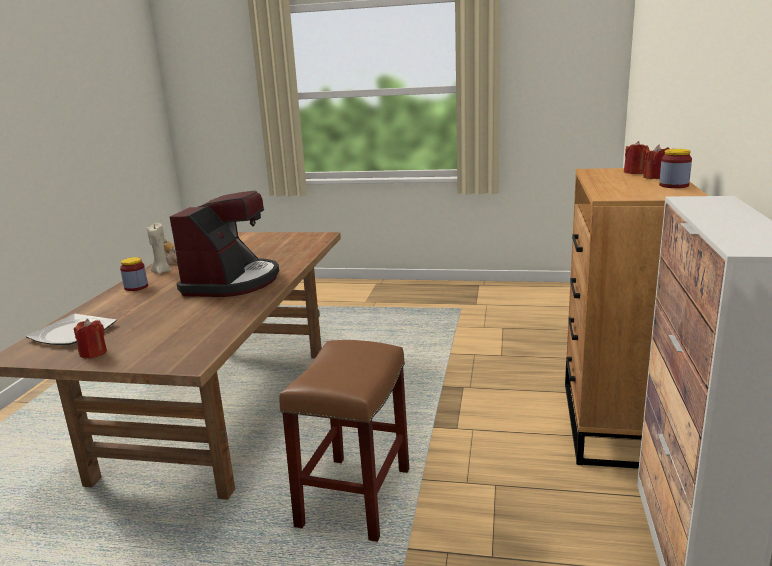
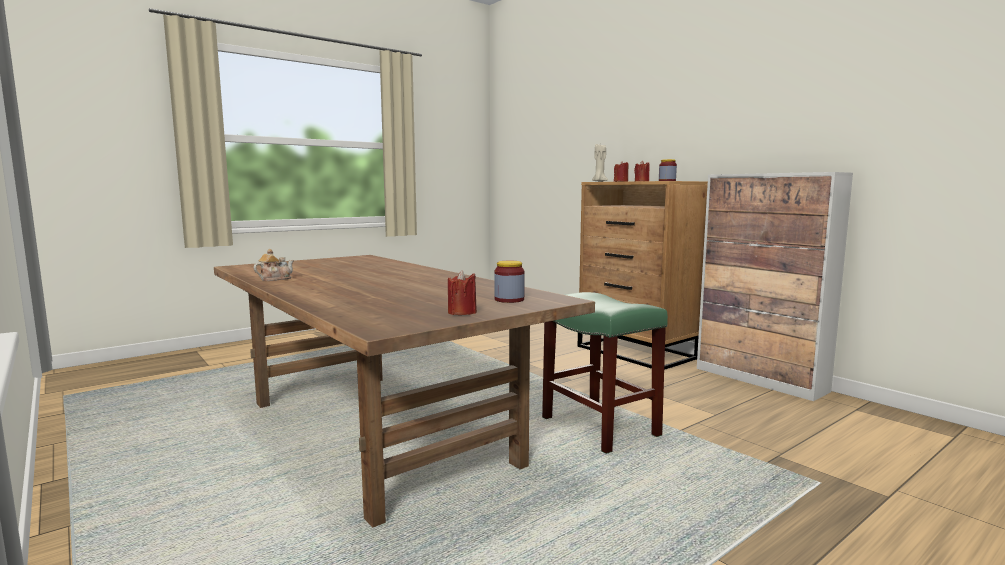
camera: 50 degrees left, 10 degrees down
plate [25,314,117,345] -> none
jar [120,257,148,291] -> jar moved to [494,261,525,303]
beige candle [147,223,171,274] -> beige candle moved to [592,144,608,182]
coffee machine [170,191,279,297] -> none
brown stool [279,340,409,542] -> green stool [542,292,668,454]

